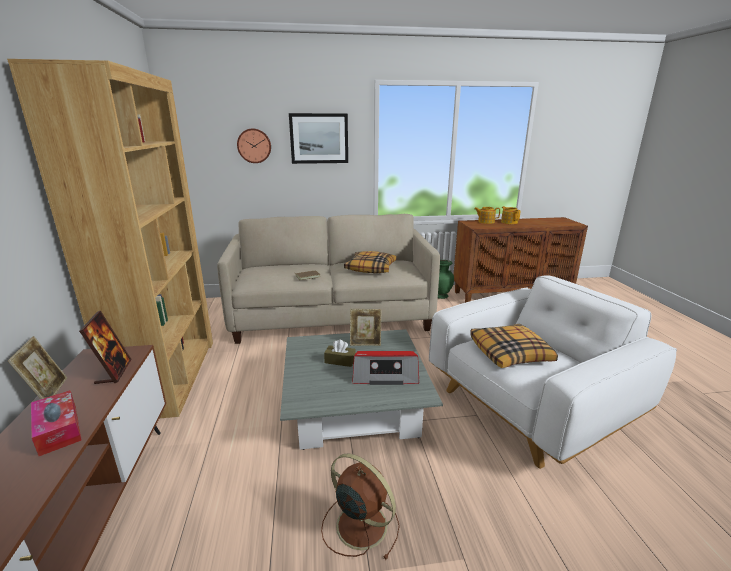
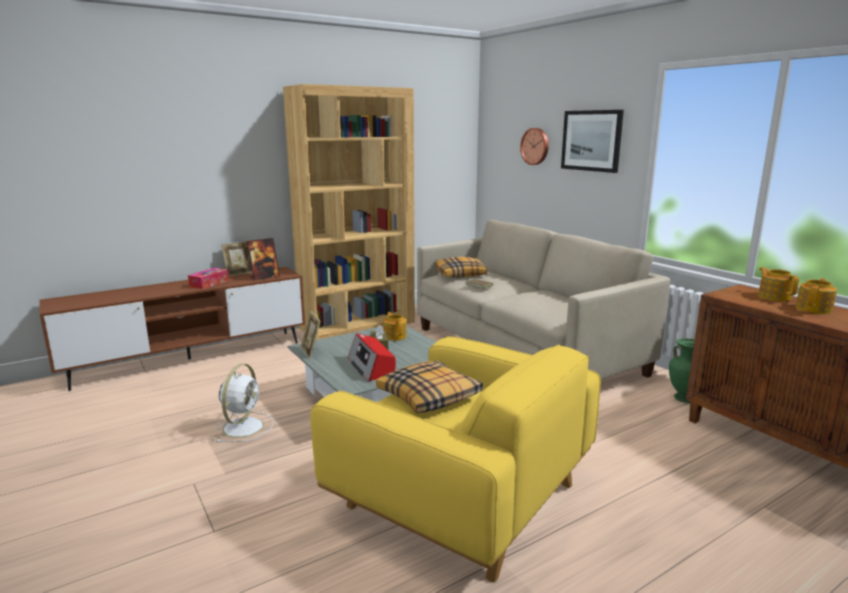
camera: 65 degrees right, 5 degrees down
brown fan [321,454,400,560] -> white fan [215,364,274,442]
pillow [344,251,397,273] -> pillow moved to [435,257,487,278]
picture frame [350,309,382,346] -> picture frame moved to [301,311,320,359]
white armchair [429,275,677,469] -> yellow armchair [310,336,601,582]
none -> teapot [383,312,407,341]

